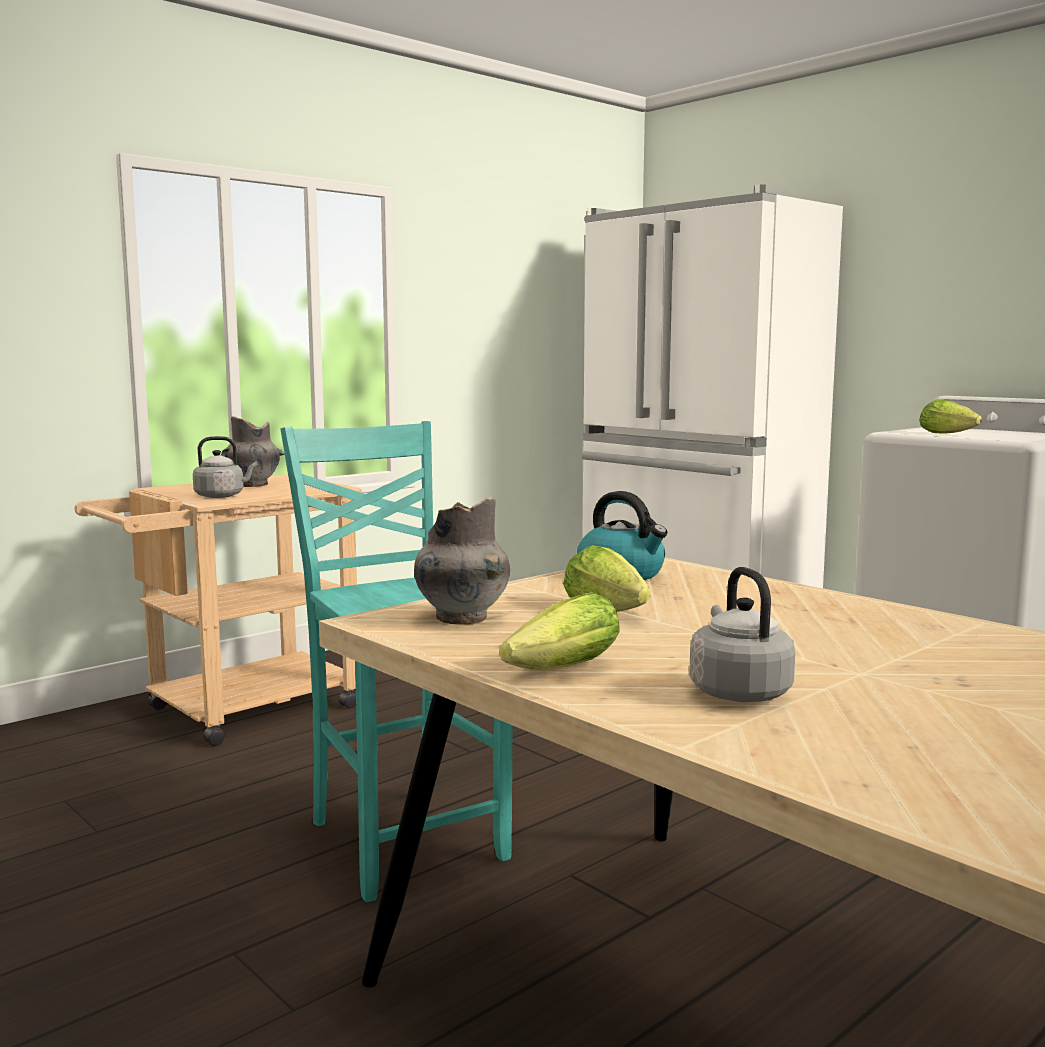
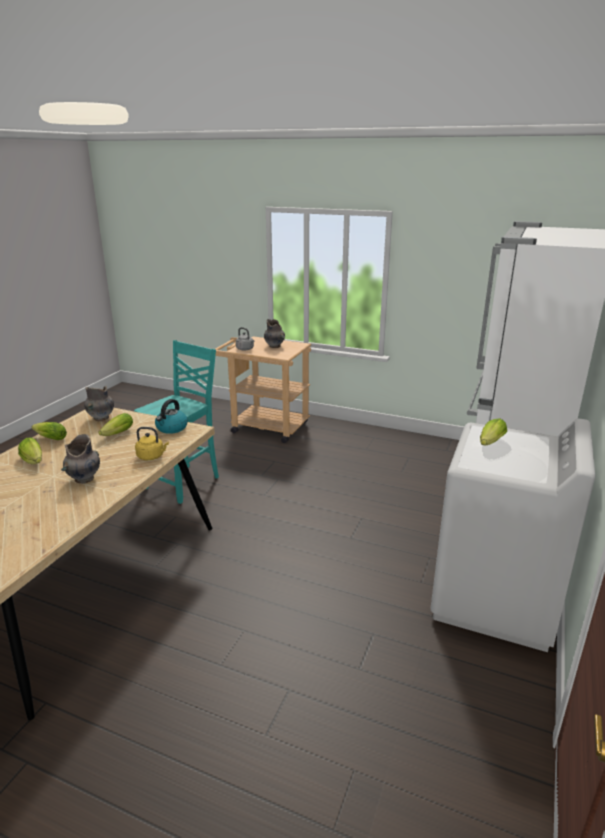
camera: 65 degrees right, 15 degrees up
grey kettle [689,567,795,702] -> lettuce [18,437,42,464]
none -> grey vase [61,434,100,484]
none -> yellow kettle [135,427,169,460]

